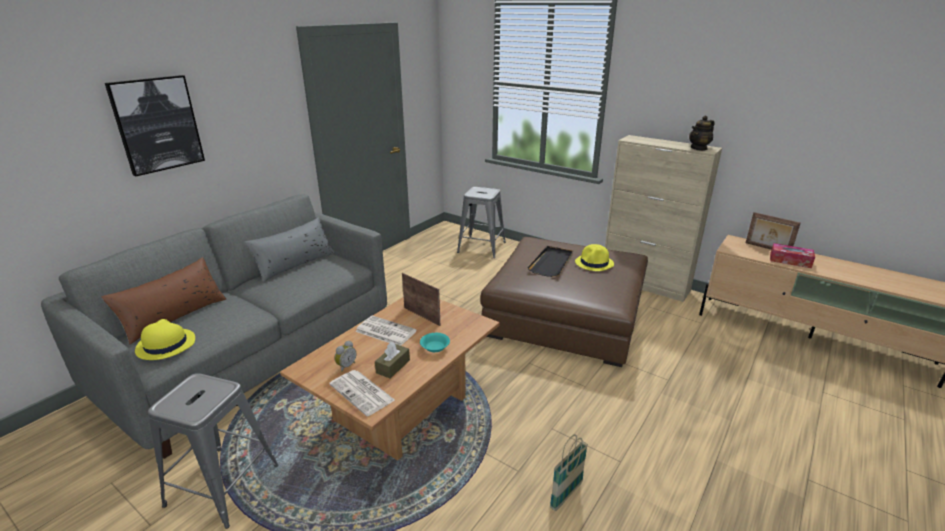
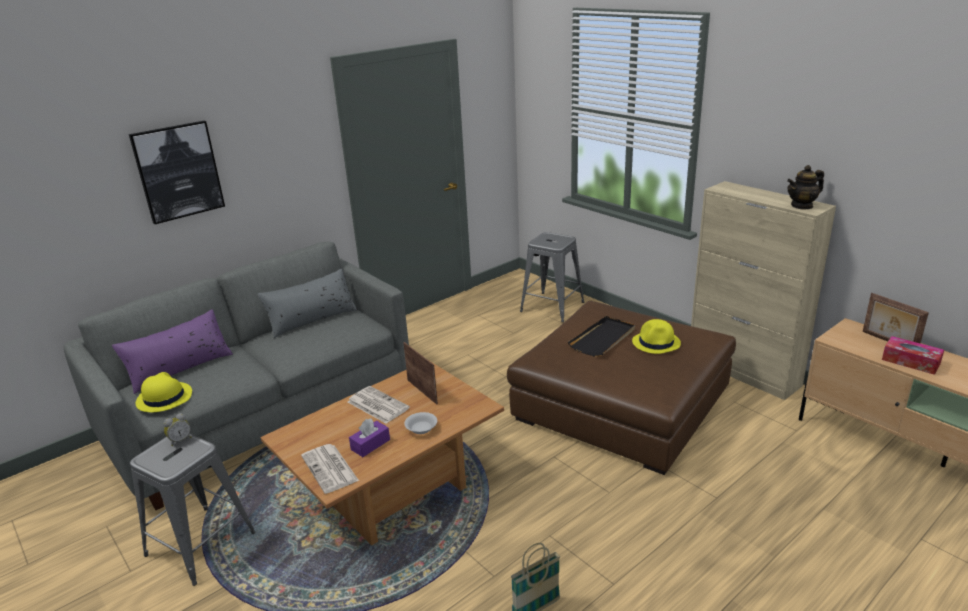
camera: 15 degrees right, 0 degrees up
brown pillow [101,257,226,344] -> purple pillow [112,309,233,394]
alarm clock [335,341,356,372] -> alarm clock moved to [164,413,191,446]
brown tissue box [375,342,410,379] -> purple tissue box [349,419,390,457]
turquoise bowl [420,333,450,352] -> white bowl [404,412,437,434]

